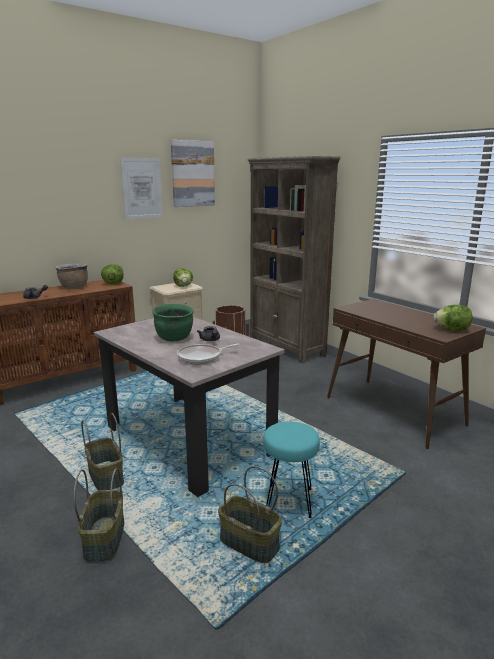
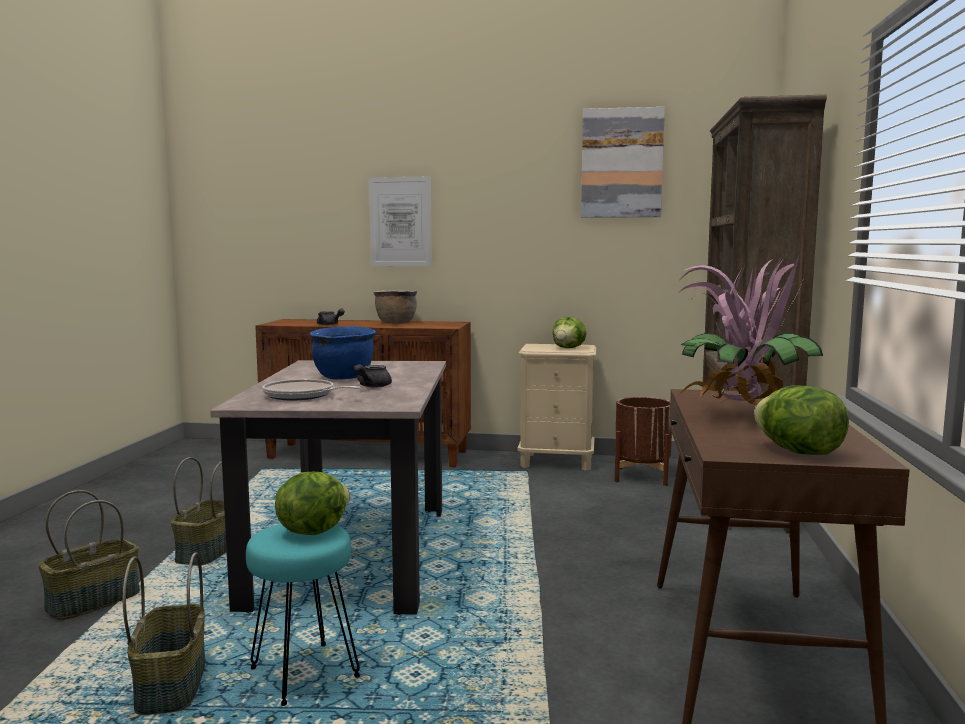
camera: 45 degrees right, 10 degrees down
lettuce [101,264,124,284] -> lettuce moved to [275,472,350,535]
picture [120,158,163,219] -> picture moved to [369,177,432,266]
green cooking pot [152,304,194,341] -> blue cooking pot [310,326,376,380]
none -> potted plant [674,253,823,405]

